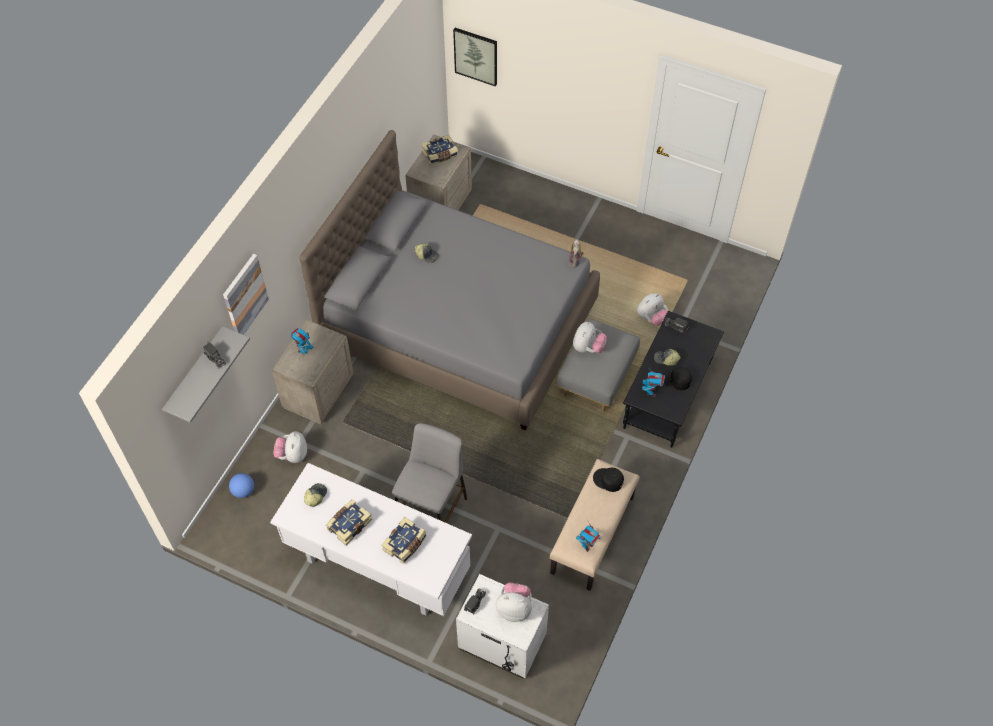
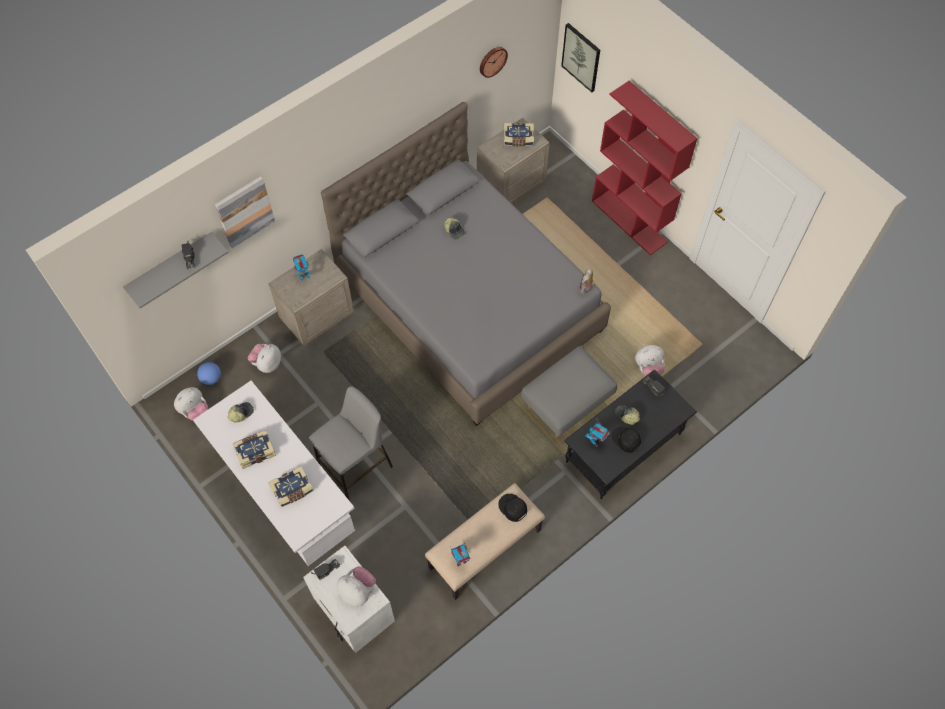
camera: 25 degrees right, 5 degrees up
plush toy [573,322,607,353] -> plush toy moved to [174,387,208,420]
none -> wall clock [480,47,508,78]
none -> red bookcase [592,81,698,255]

